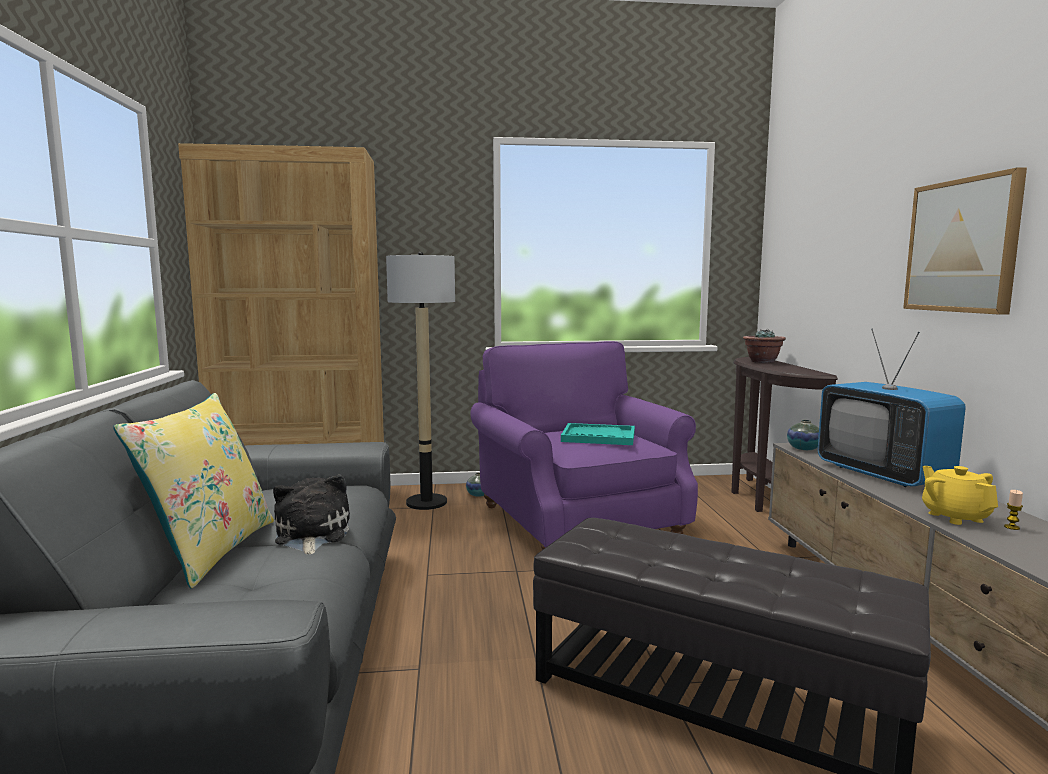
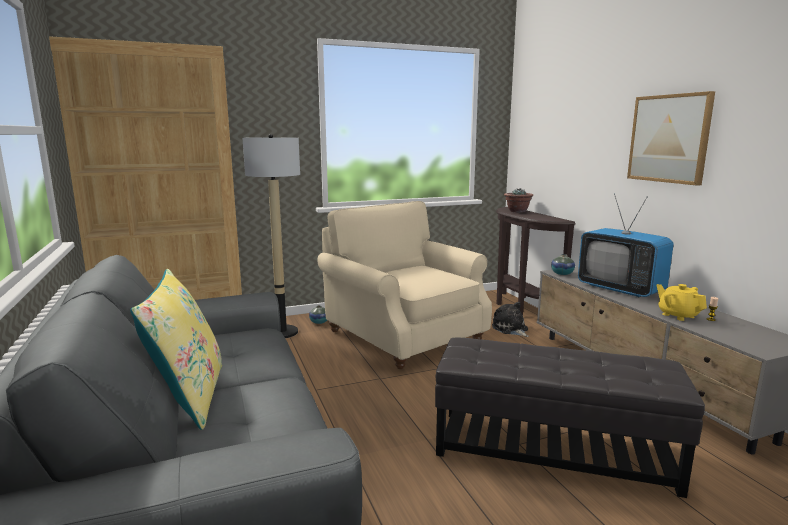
camera: 15 degrees left, 5 degrees up
plush toy [273,475,350,554] -> plush toy moved to [492,302,529,337]
purple armchair [470,341,698,550] -> beige armchair [317,201,492,369]
turquoise tray [561,423,635,445] -> none

